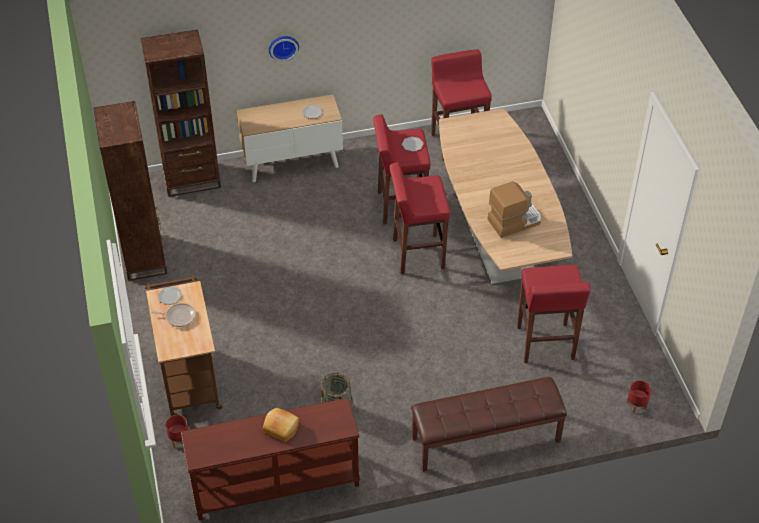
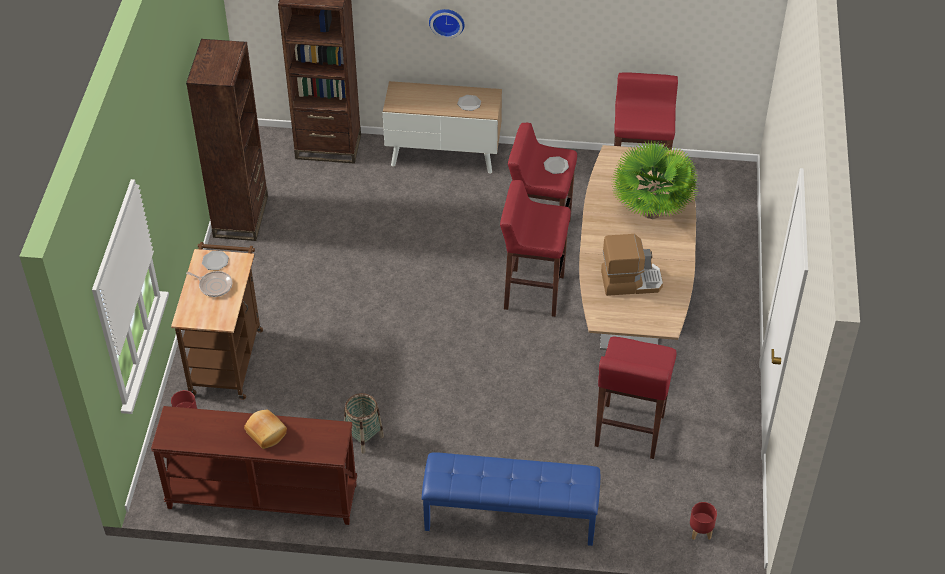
camera: 20 degrees right, 0 degrees up
brown bench [411,377,567,472] -> blue bench [422,452,600,546]
none -> potted plant [612,140,699,219]

